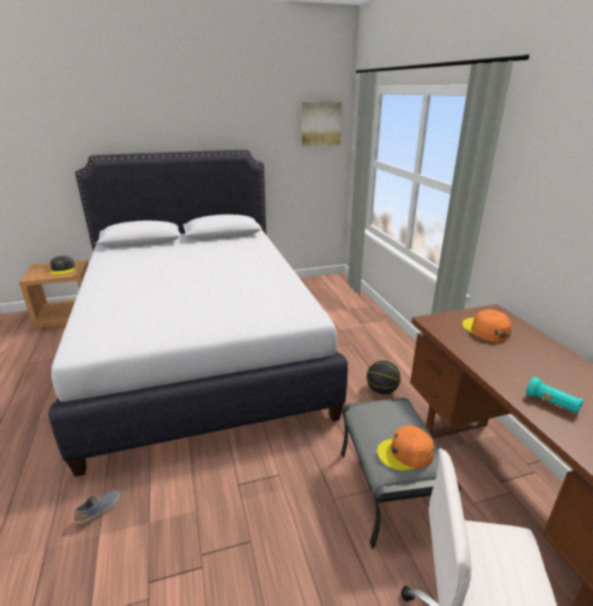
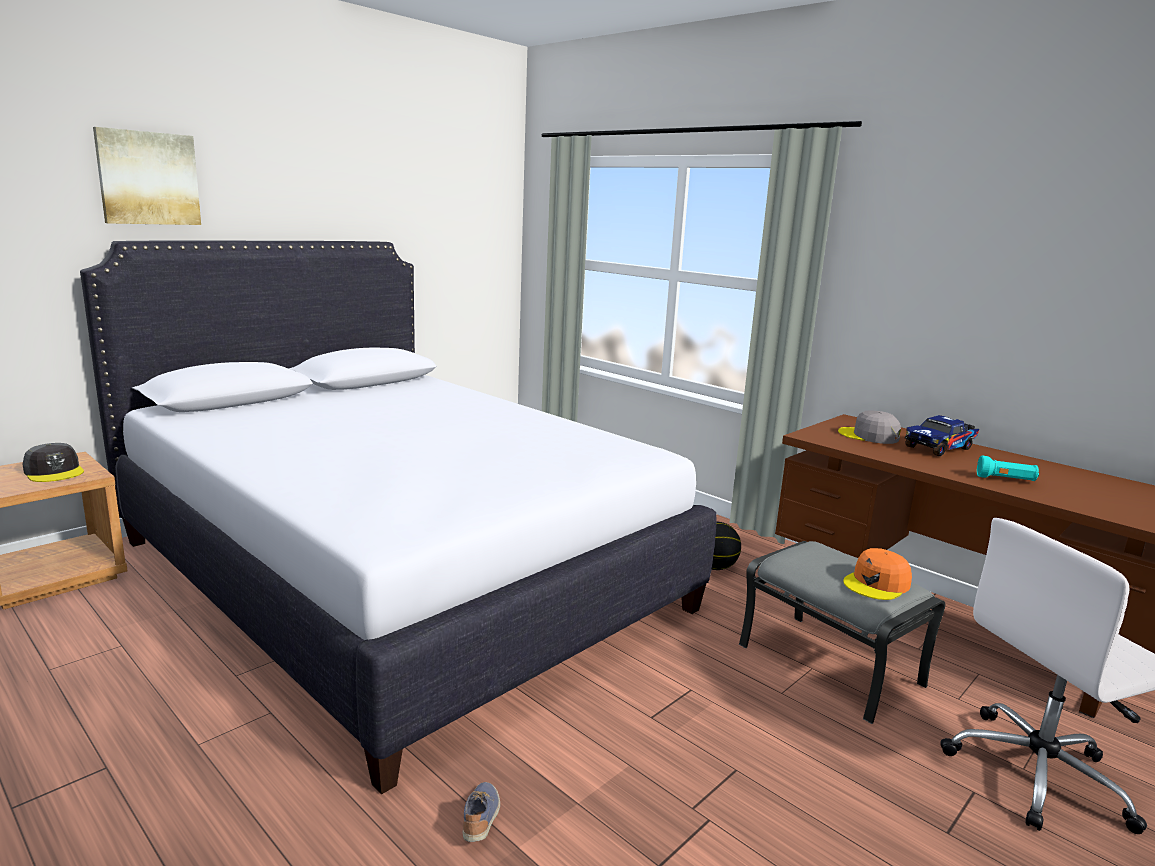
camera: 30 degrees left, 10 degrees down
picture [302,101,342,146] -> picture moved to [93,127,201,225]
orange cap [462,310,512,342] -> grey cap [838,410,901,444]
none -> toy truck [905,415,979,456]

